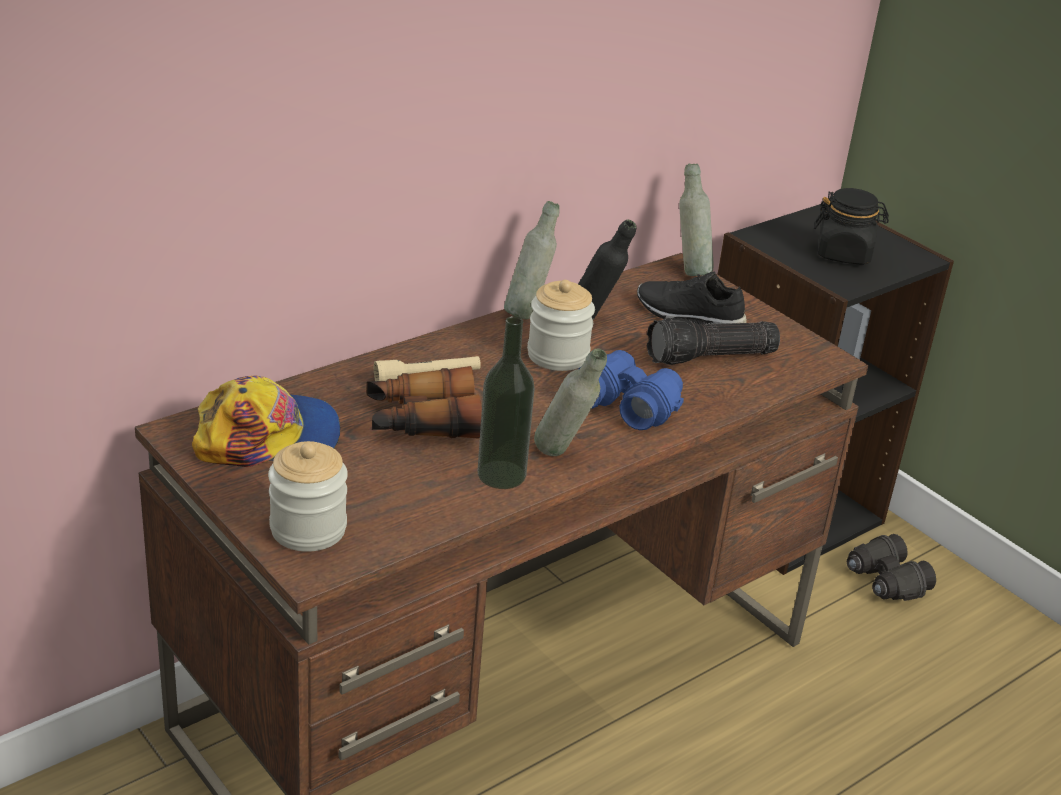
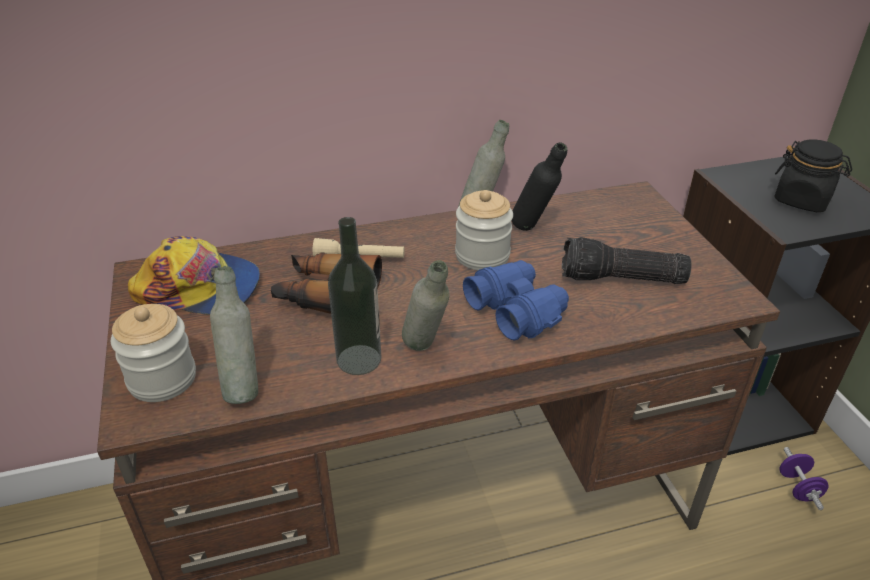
camera: 25 degrees right, 5 degrees up
black shoe [637,272,747,325] -> none
grey bottle [679,164,714,276] -> grey bottle moved to [210,266,258,404]
black binoculars [847,534,936,601] -> purple dumbbell [780,447,829,510]

